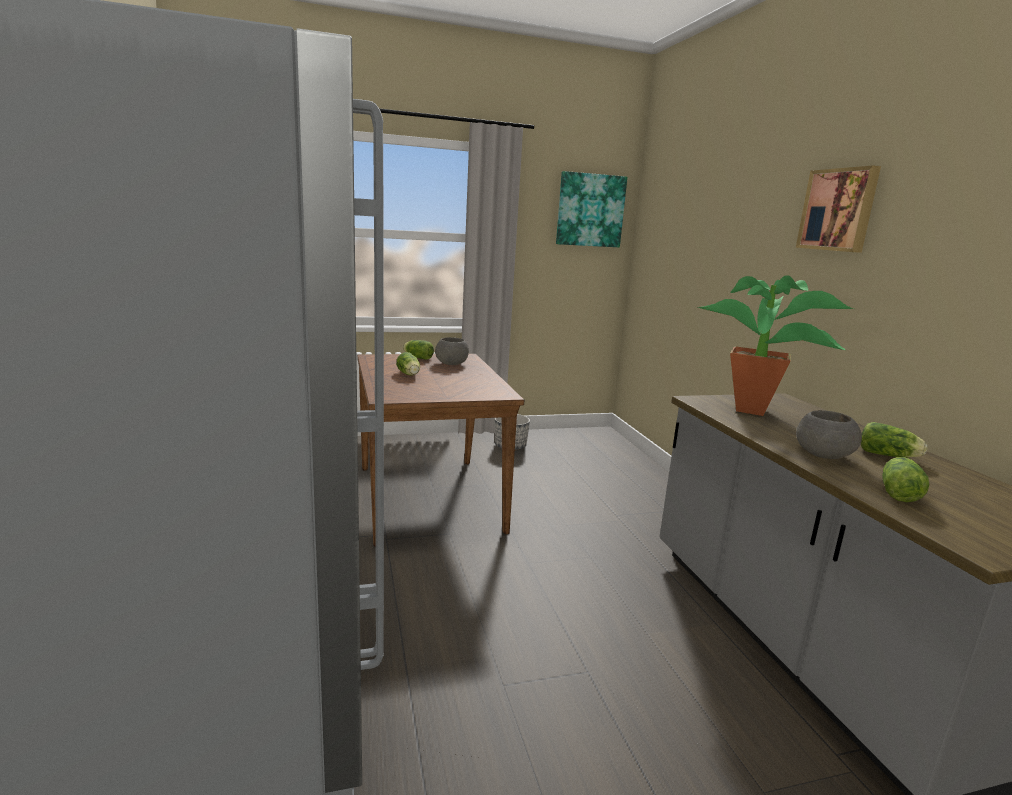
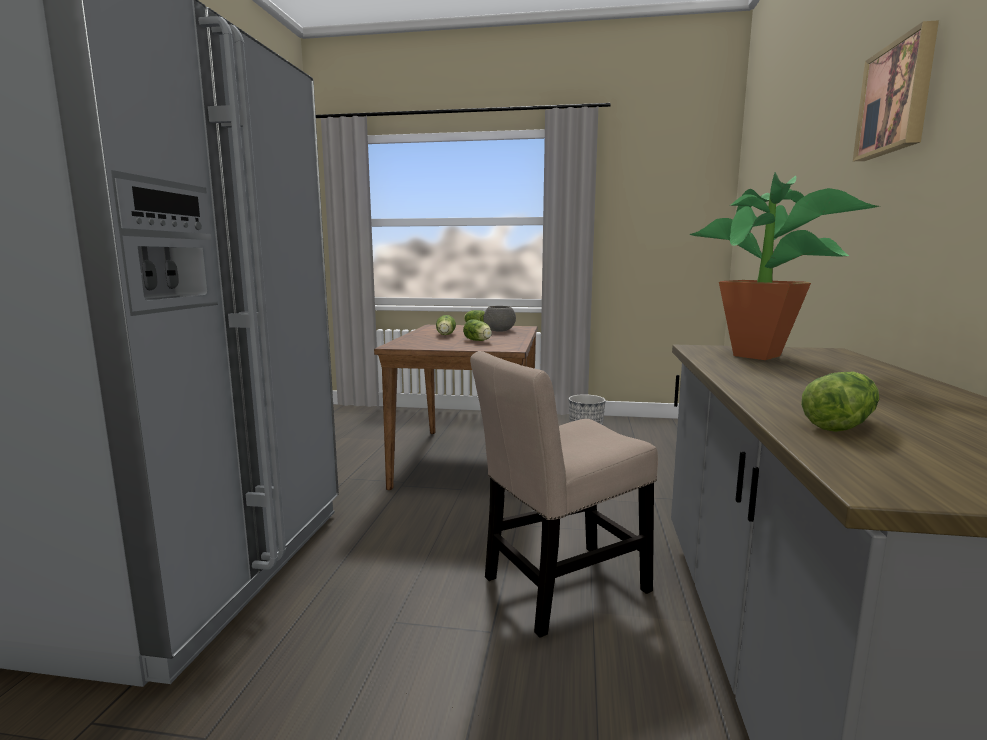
camera: 25 degrees right, 5 degrees down
picture [556,171,627,247] -> none
grey bowl [796,410,862,459] -> none
lettuce [861,422,927,458] -> lettuce moved to [463,319,492,341]
none -> beige chair [470,351,658,638]

